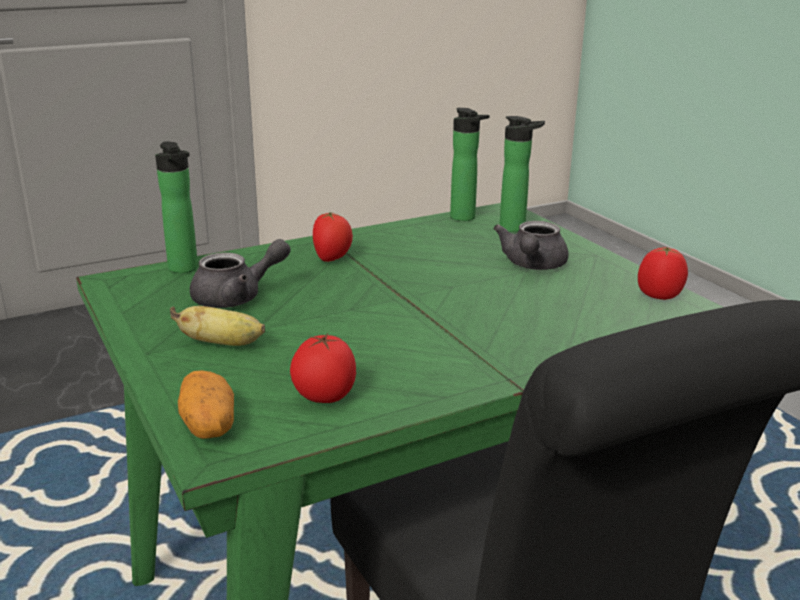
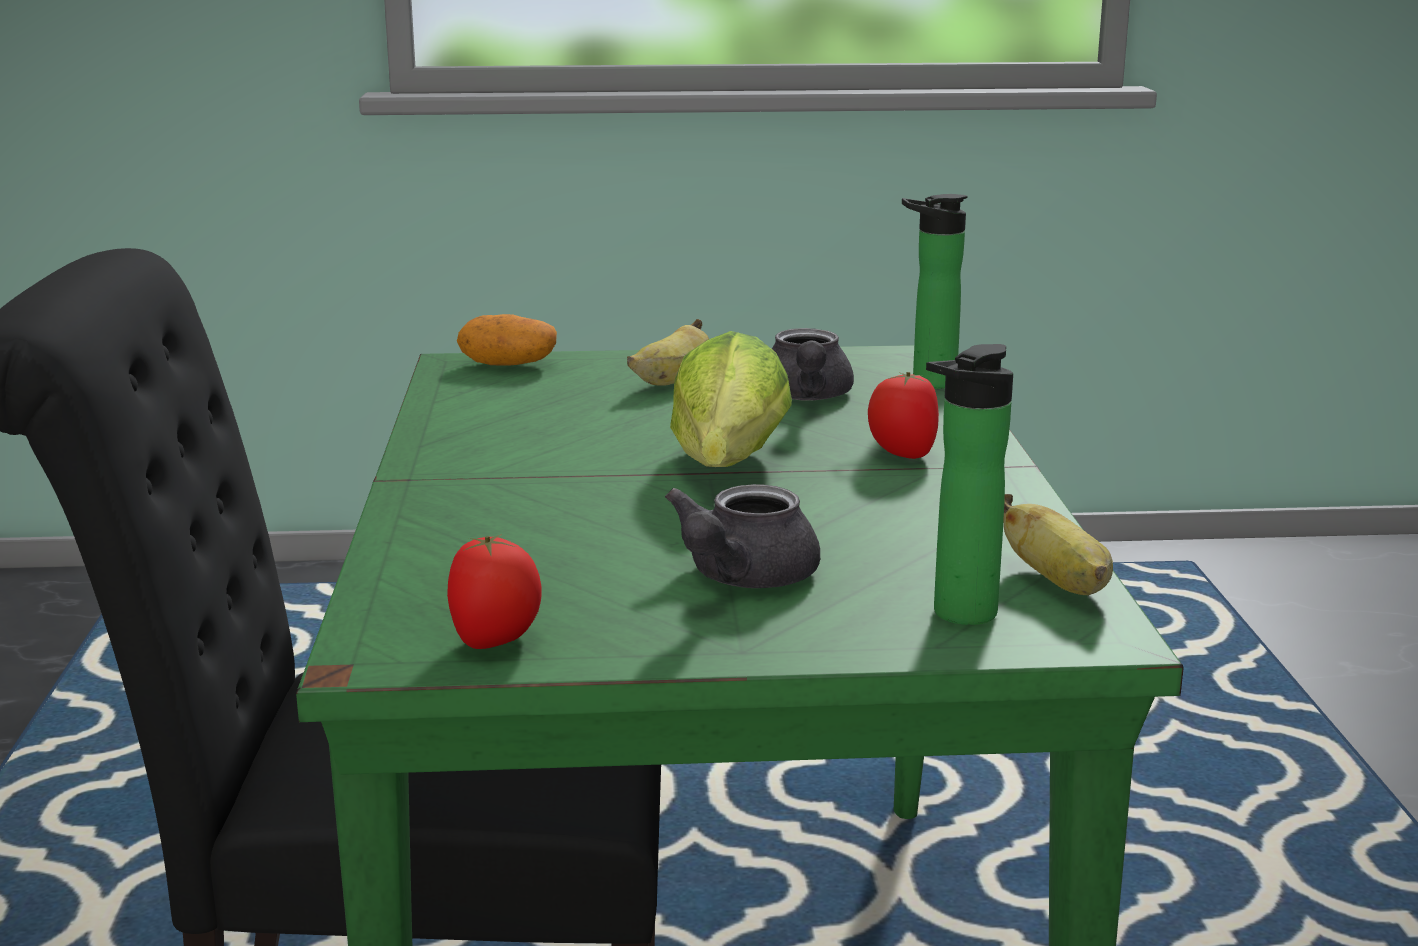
camera: 115 degrees right, 5 degrees down
tomato [290,333,356,403] -> none
bottle [450,108,490,221] -> banana [1003,494,1113,595]
grey teapot [493,221,569,270] -> grey teapot turned 105 degrees counterclockwise [665,484,820,588]
none -> lettuce [670,331,792,467]

